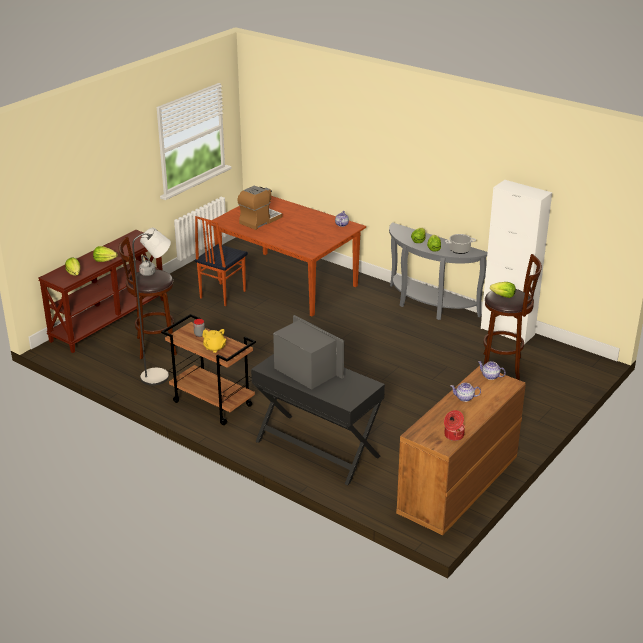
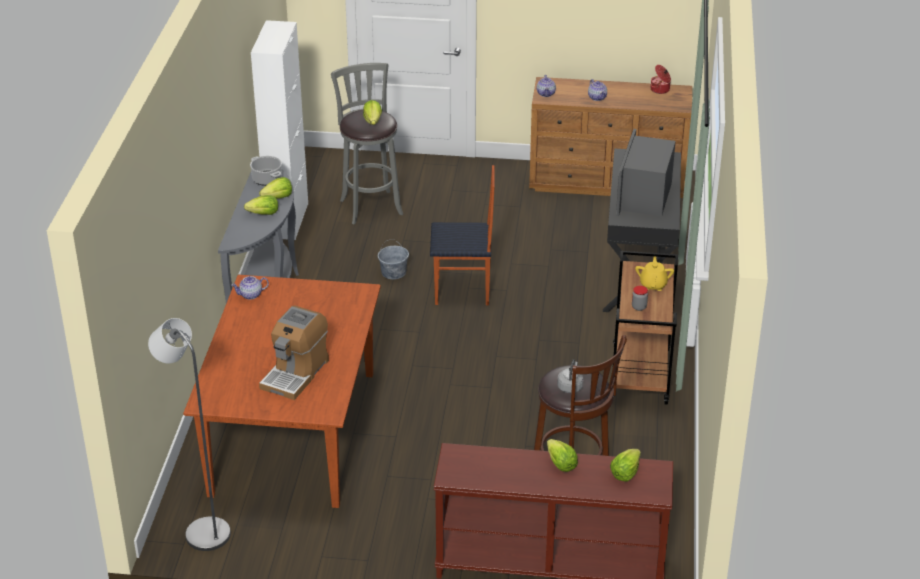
camera: 120 degrees left, 5 degrees up
grey floor lamp [132,227,171,386] -> grey floor lamp moved to [148,318,231,551]
chair [195,216,248,306] -> chair moved to [430,165,495,305]
coffee machine [237,186,282,230] -> coffee machine turned 75 degrees counterclockwise [259,305,329,400]
brown stool [483,254,542,380] -> grey stool [331,63,403,224]
none -> grey bucket [378,239,409,280]

